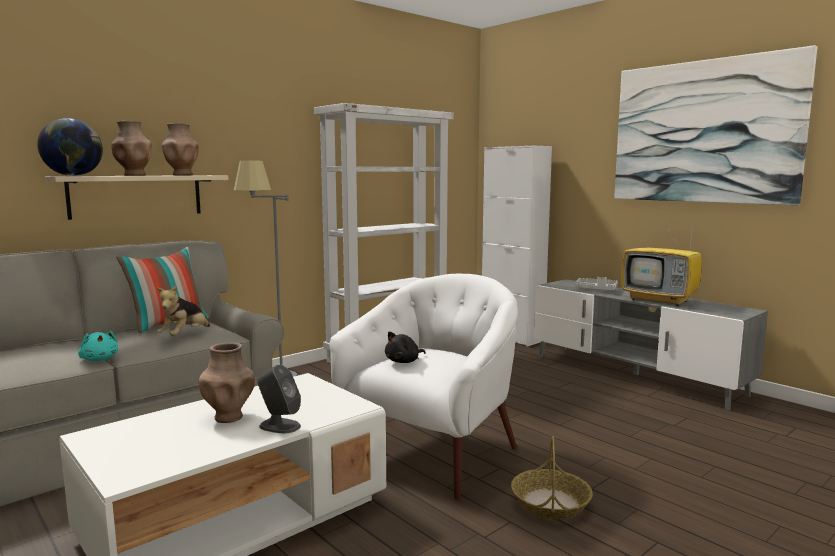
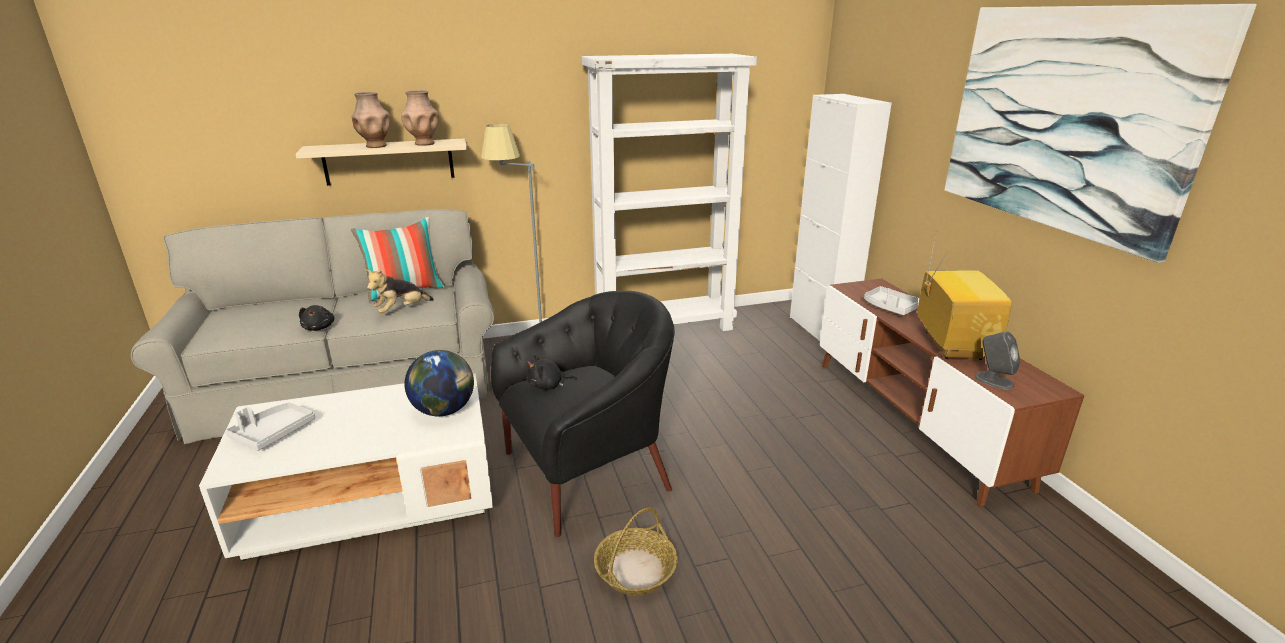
camera: 25 degrees right, 15 degrees up
globe [37,118,103,176] -> globe moved to [405,350,474,416]
turquoise plush toy [78,331,118,361] -> black plush toy [299,305,334,331]
brown vase [199,343,255,423] -> none
grey speaker [257,365,301,433] -> grey speaker moved to [975,331,1021,390]
white armchair [329,274,518,500] -> black armchair [491,291,674,537]
grey tv stand [534,279,768,410] -> brown tv stand [820,278,1085,507]
television [621,219,702,306] -> television turned 150 degrees counterclockwise [917,235,1012,360]
none -> grey tray [225,402,315,451]

